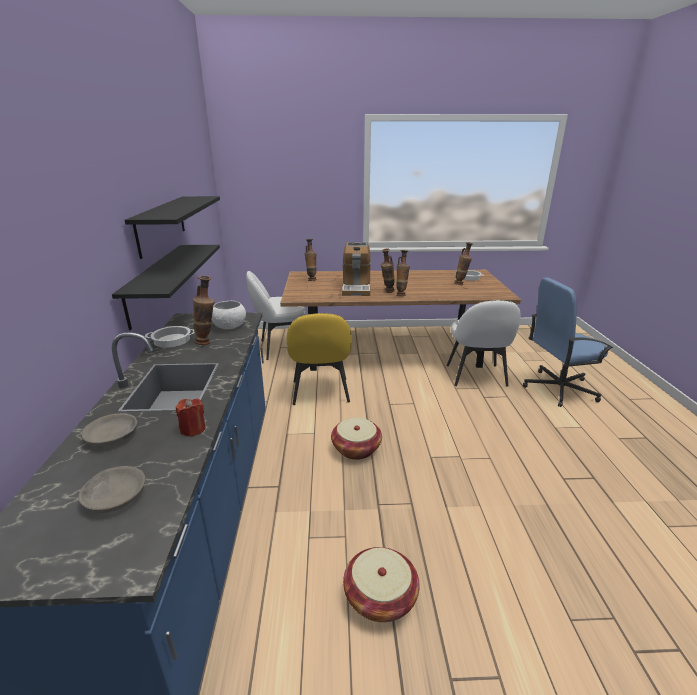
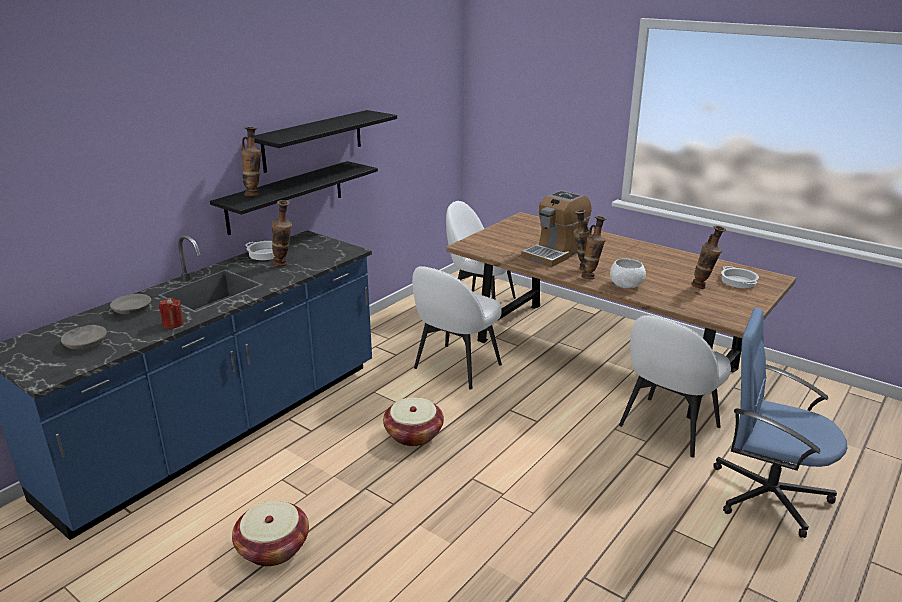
camera: 40 degrees right, 0 degrees up
white bowl [212,301,246,329] -> white bowl moved to [610,258,646,288]
yellow chair [287,313,352,405] -> white chair [412,266,502,389]
vase [305,239,317,281] -> vase moved to [241,127,261,196]

